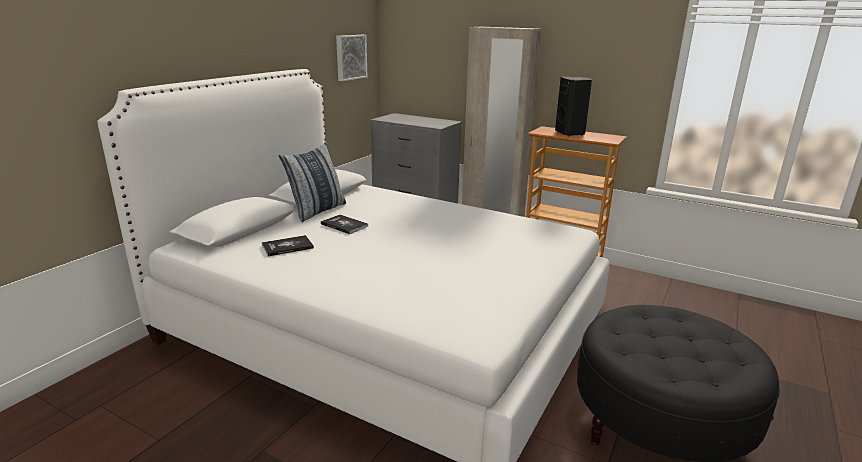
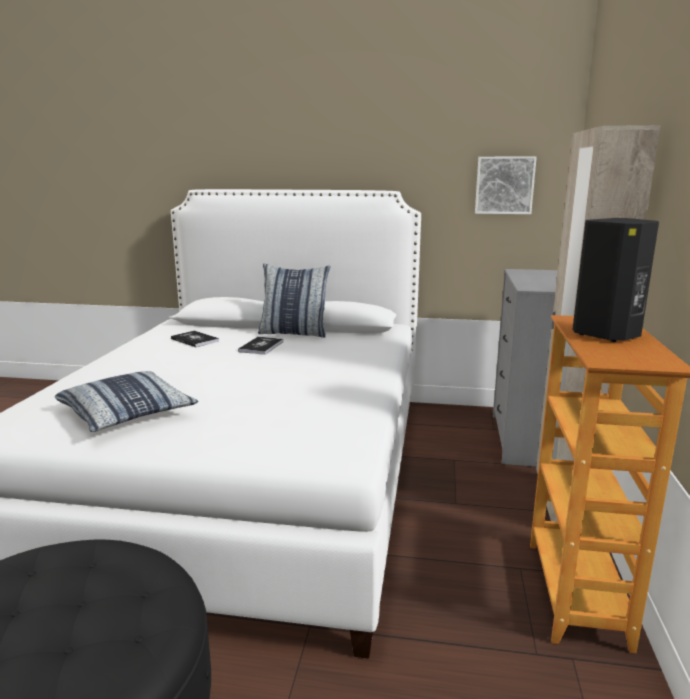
camera: 70 degrees right, 5 degrees down
none -> pillow [55,371,198,432]

